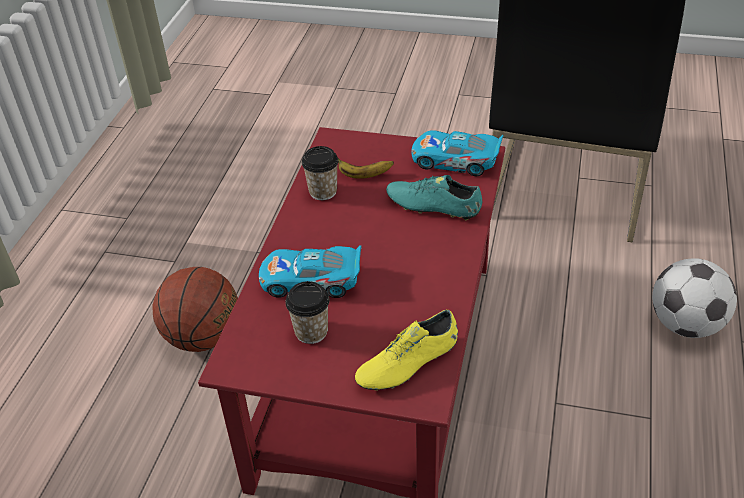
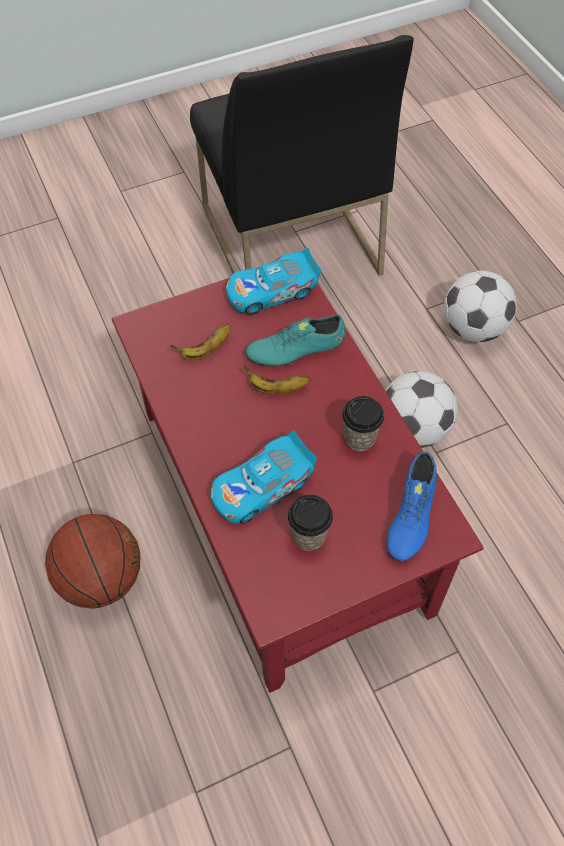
camera: 40 degrees left, 15 degrees up
cup [302,146,339,200] -> cup moved to [342,396,384,451]
yellow shoe [355,310,458,391] -> blue shoe [387,451,437,561]
none -> banana [243,365,310,394]
none -> football [385,371,458,448]

